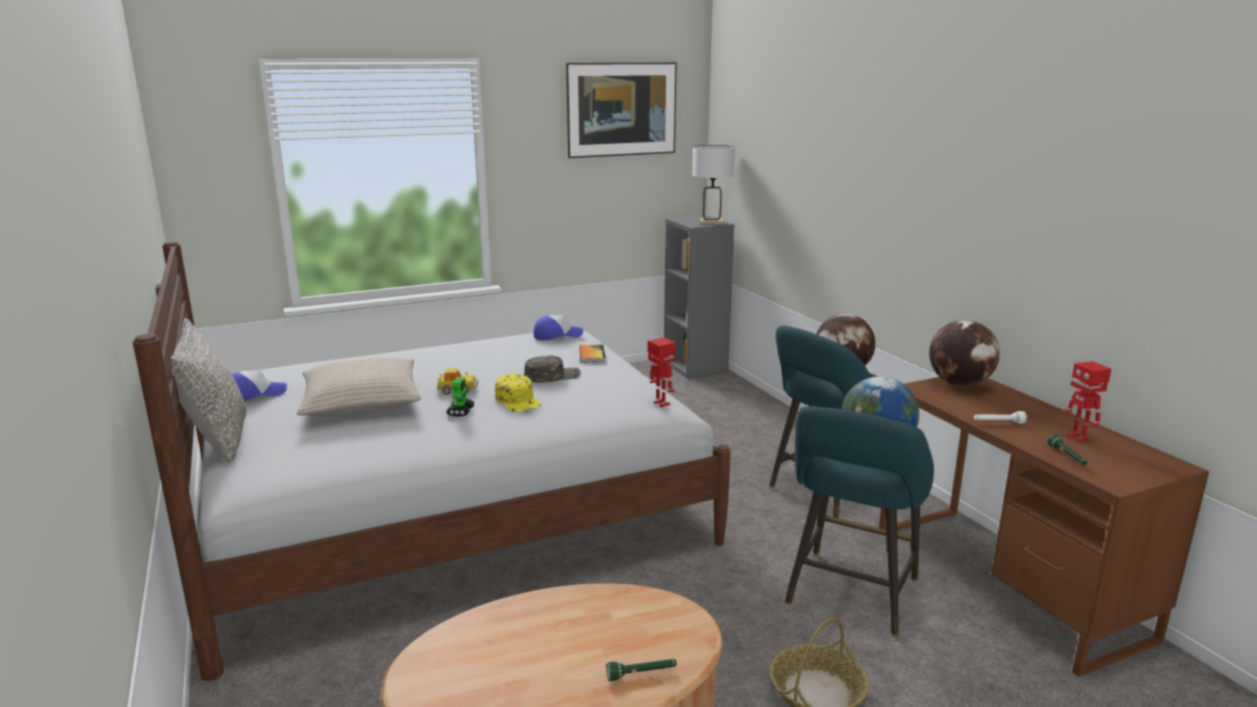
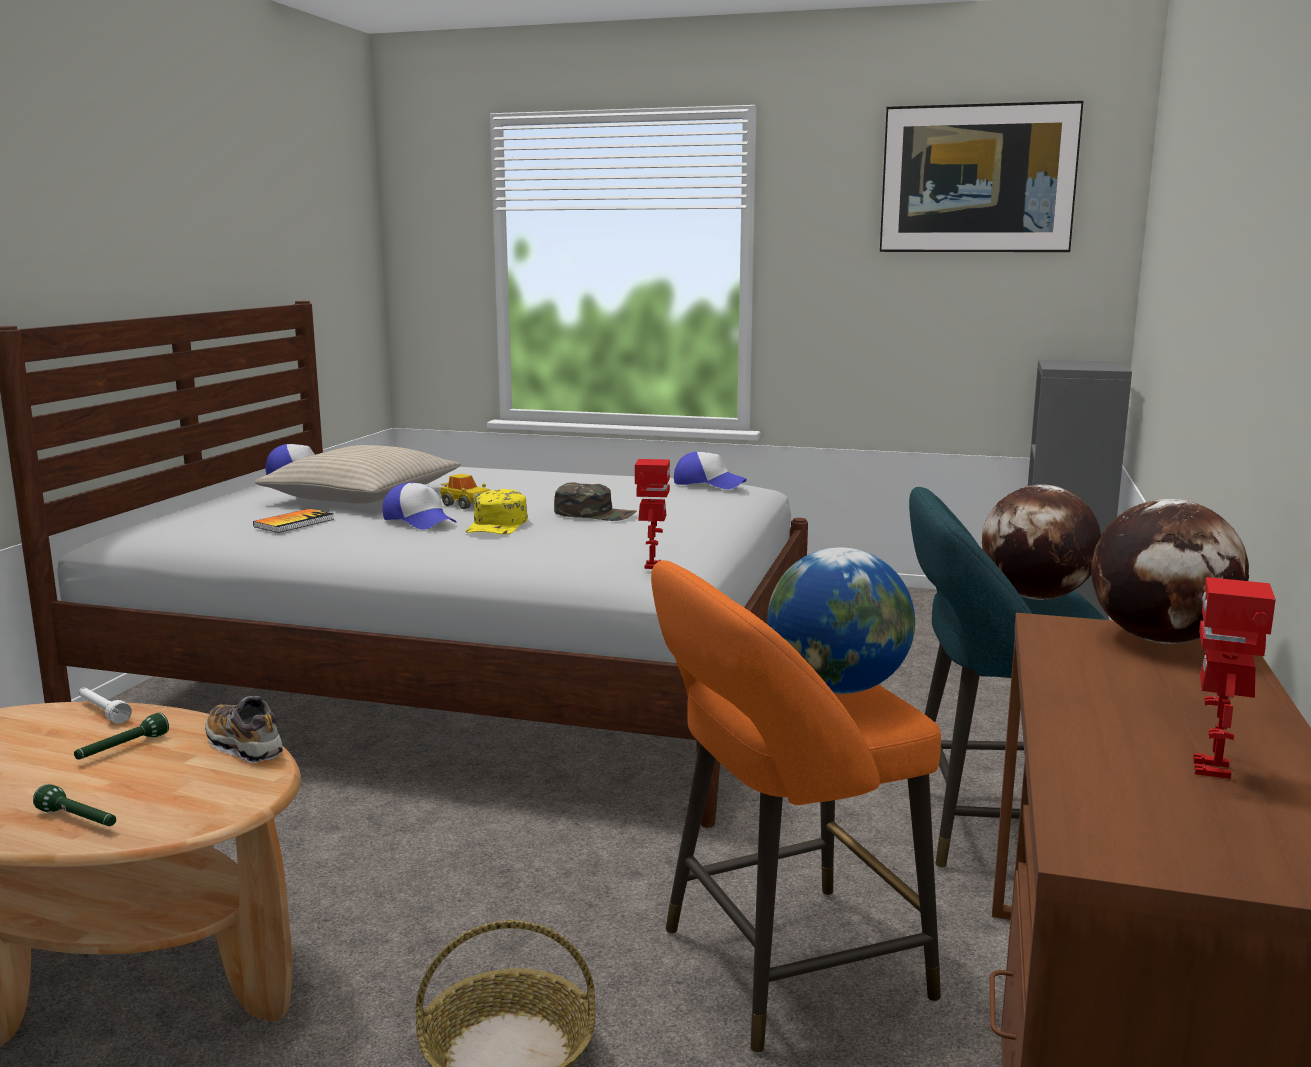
camera: 40 degrees right, 5 degrees down
grey pillow [171,318,246,462] -> none
toy robot [446,377,474,417] -> cap [382,482,457,530]
book [579,344,605,362] -> book moved to [253,509,334,533]
white table lamp [692,145,735,224] -> none
turquoise stool [785,406,934,635] -> orange stool [651,560,941,1053]
white flashlight [974,411,1027,424] -> white flashlight moved to [79,688,132,724]
green flashlight [1047,434,1087,465] -> green flashlight moved to [74,713,169,760]
none -> shoe [205,696,283,763]

